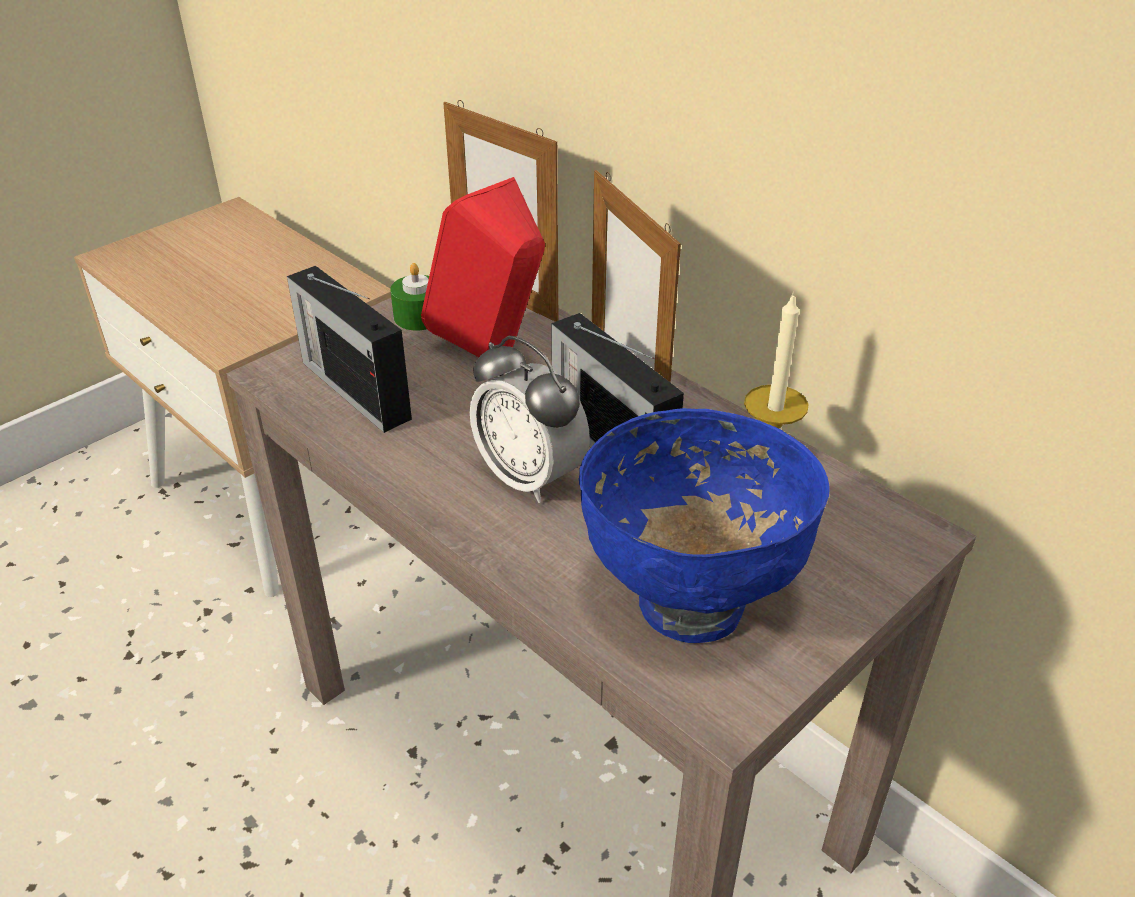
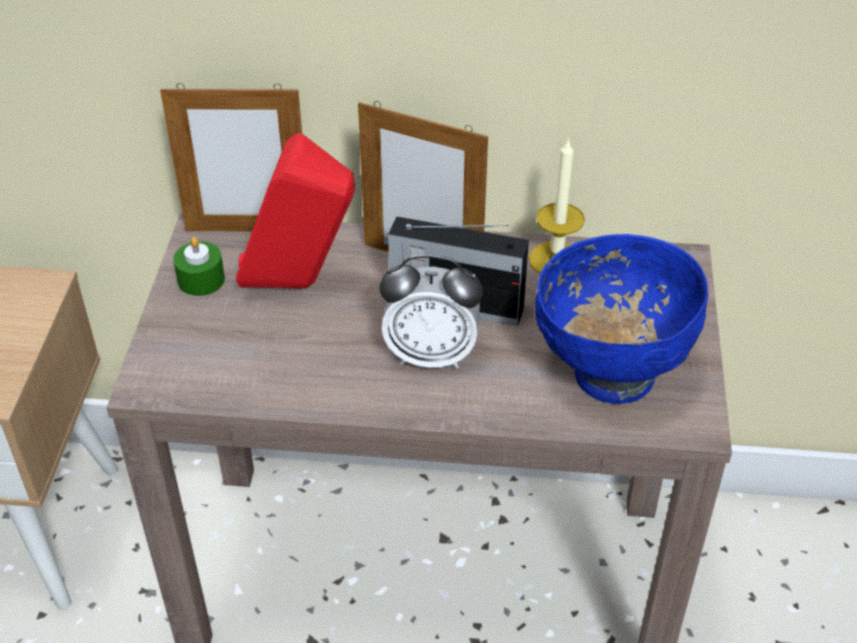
camera: 40 degrees left, 5 degrees up
radio [287,266,412,433] -> none

